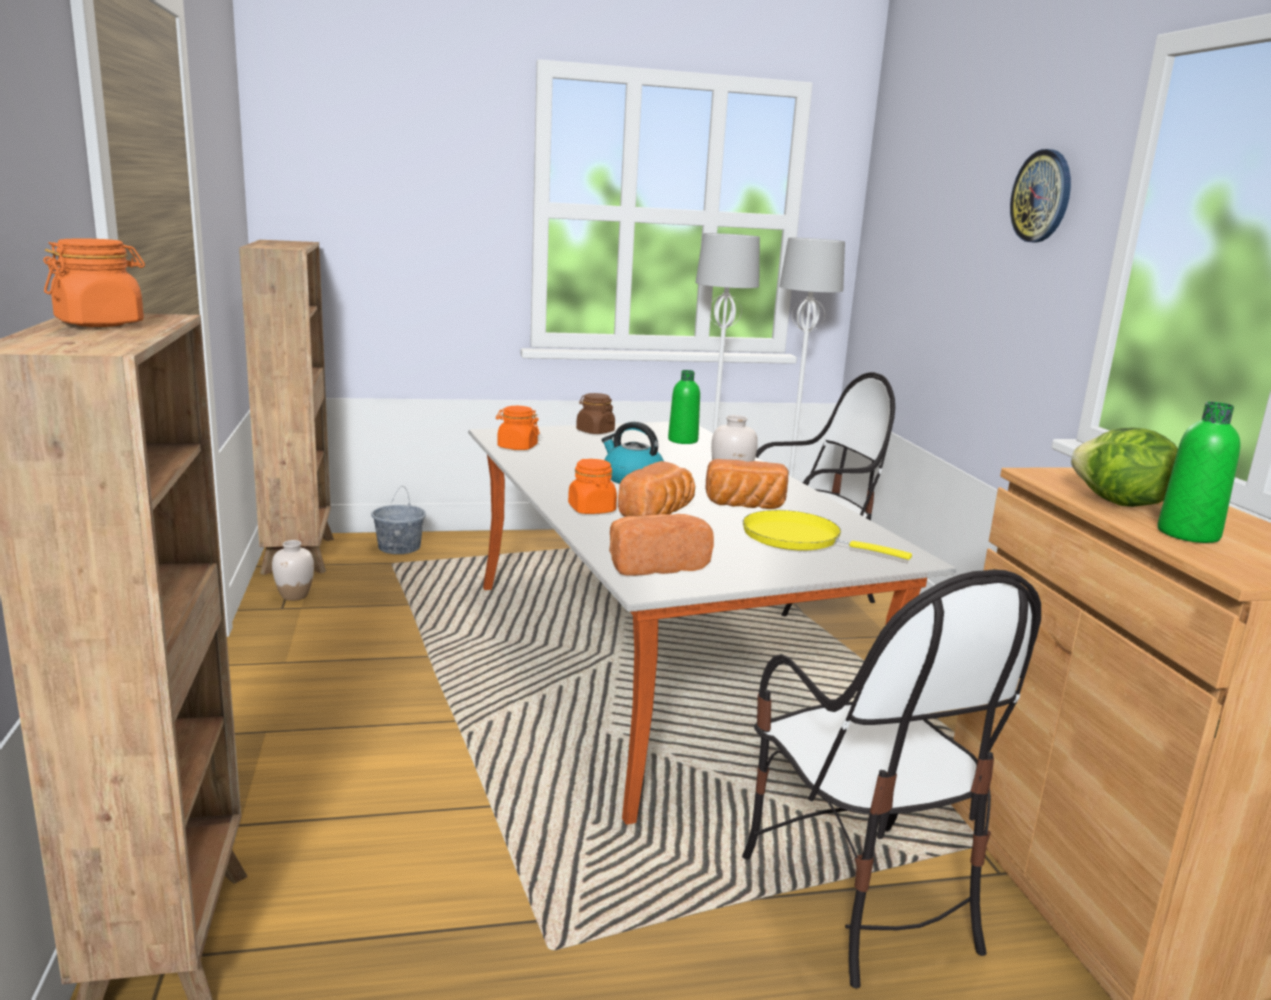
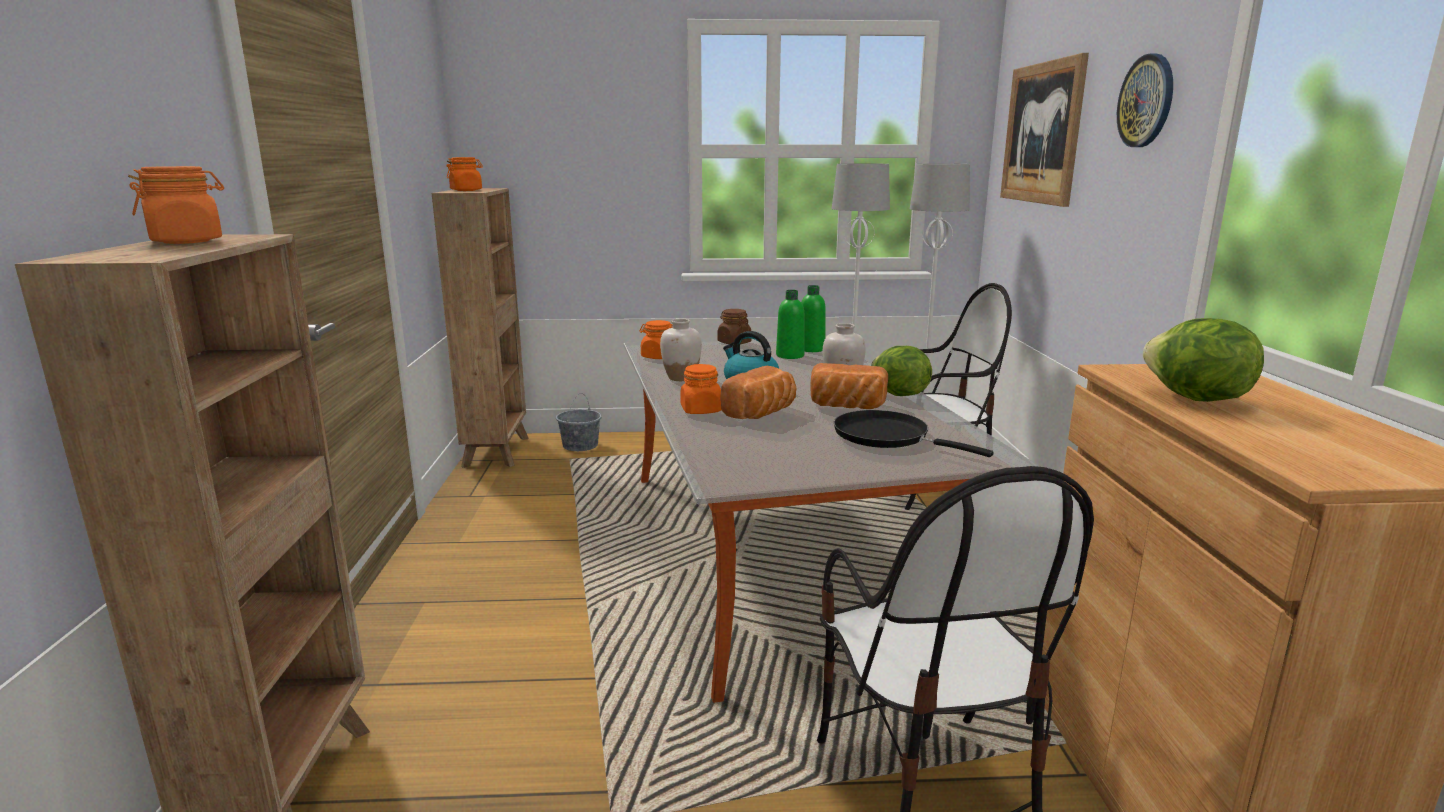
camera: 10 degrees right, 0 degrees up
white vase [272,540,314,601] -> white vase moved to [660,319,702,381]
bread [609,514,714,576] -> none
yellow frying pan [743,510,912,560] -> black frying pan [834,410,994,457]
green bottle [1158,402,1240,543] -> green bottle moved to [776,290,805,359]
none -> orange jar [446,157,483,191]
none -> lettuce [871,346,932,396]
none -> picture [1000,53,1089,207]

